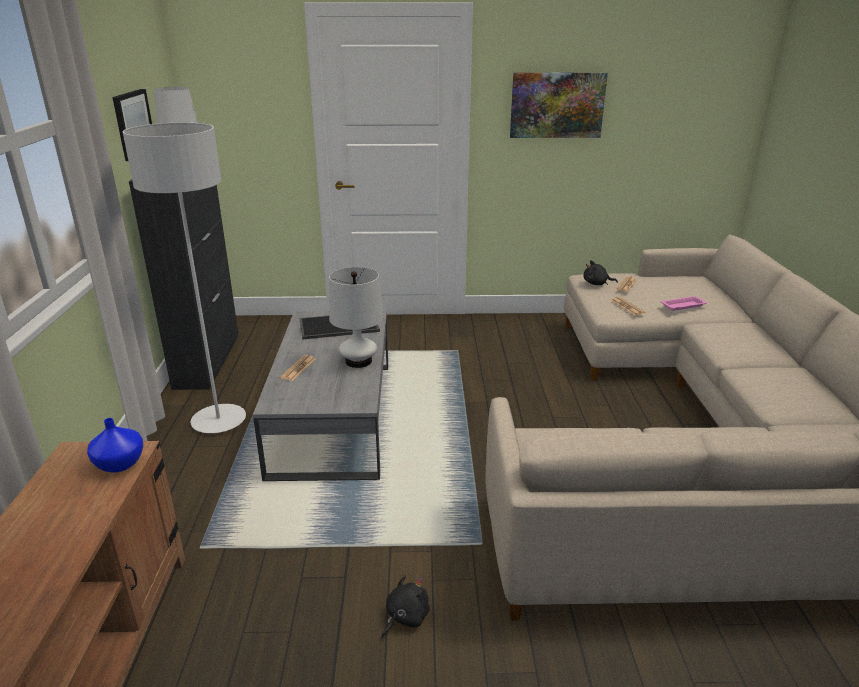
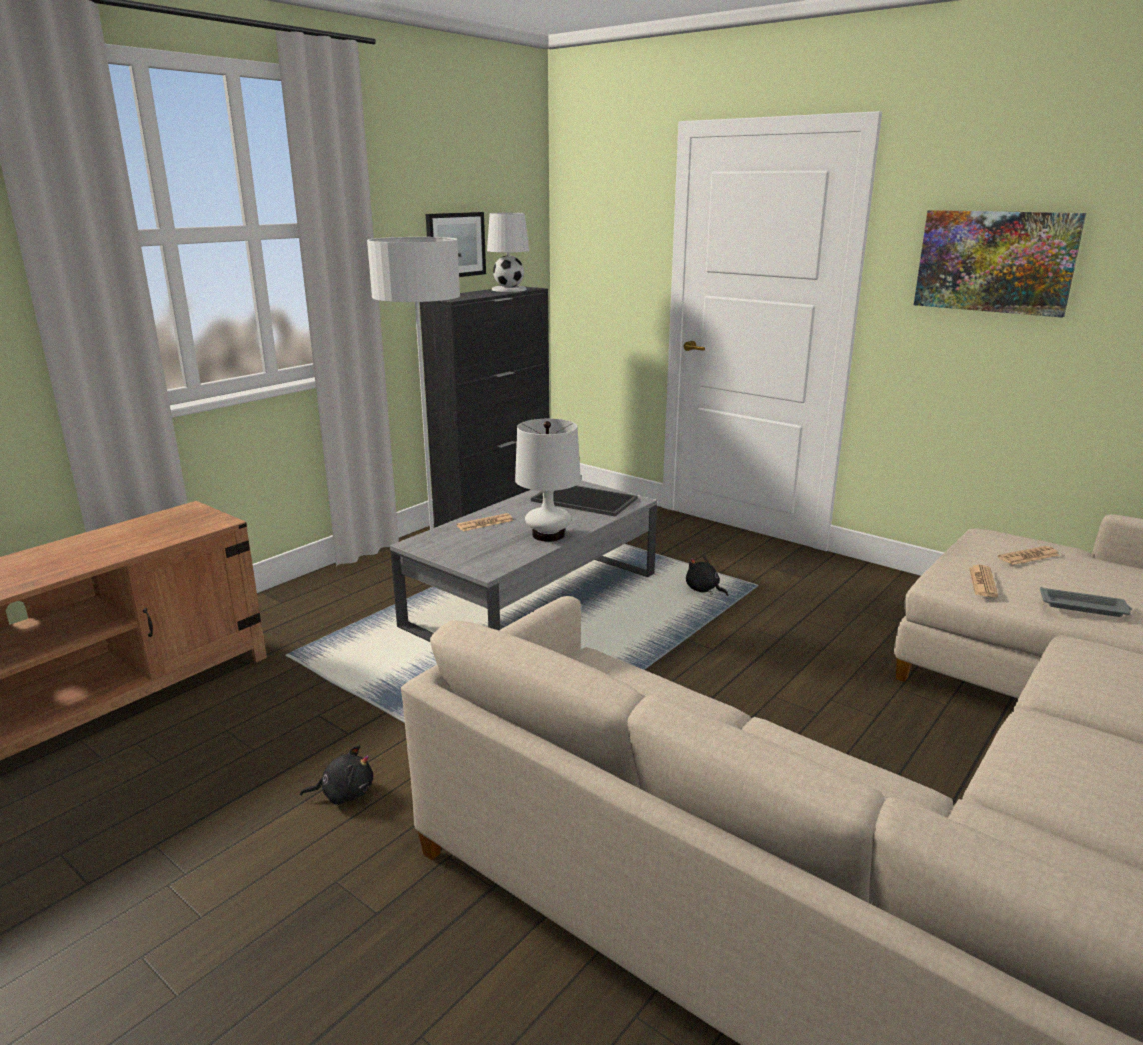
camera: 40 degrees right, 5 degrees down
blue vase [87,418,143,473] -> none
black plush toy [584,260,618,285] -> black plush toy moved to [686,556,728,596]
pink tray [661,296,707,311] -> grey tray [1040,587,1132,617]

